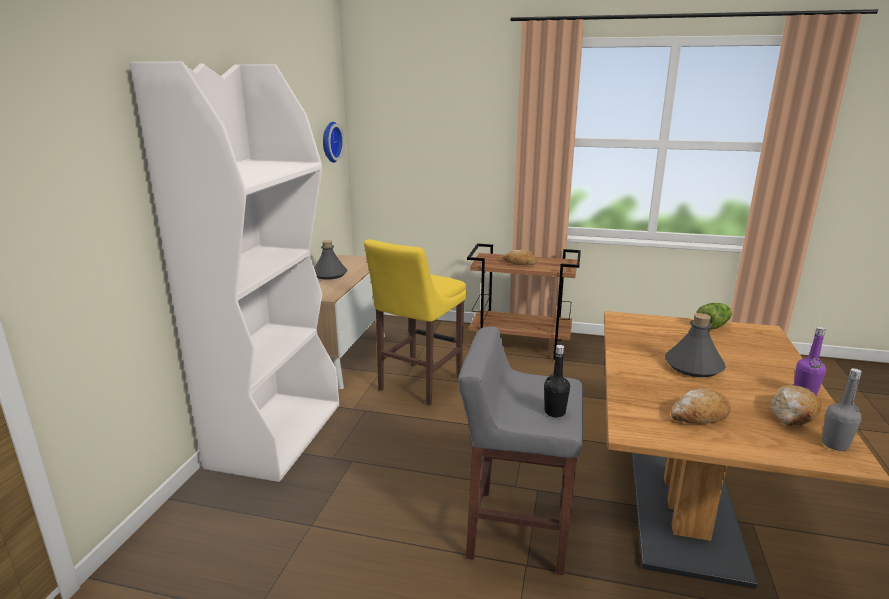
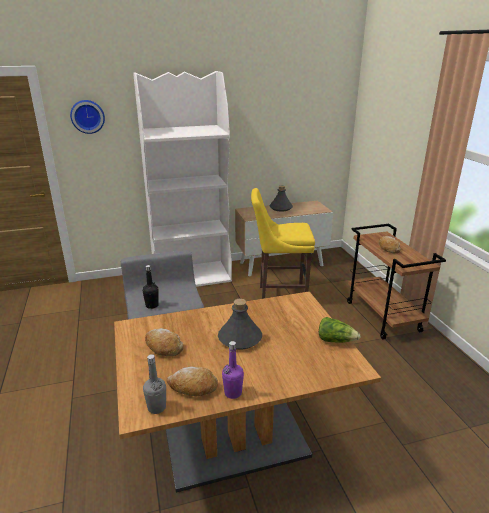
camera: 60 degrees right, 5 degrees up
wall clock [323,122,344,163] -> wall clock moved to [70,100,105,134]

